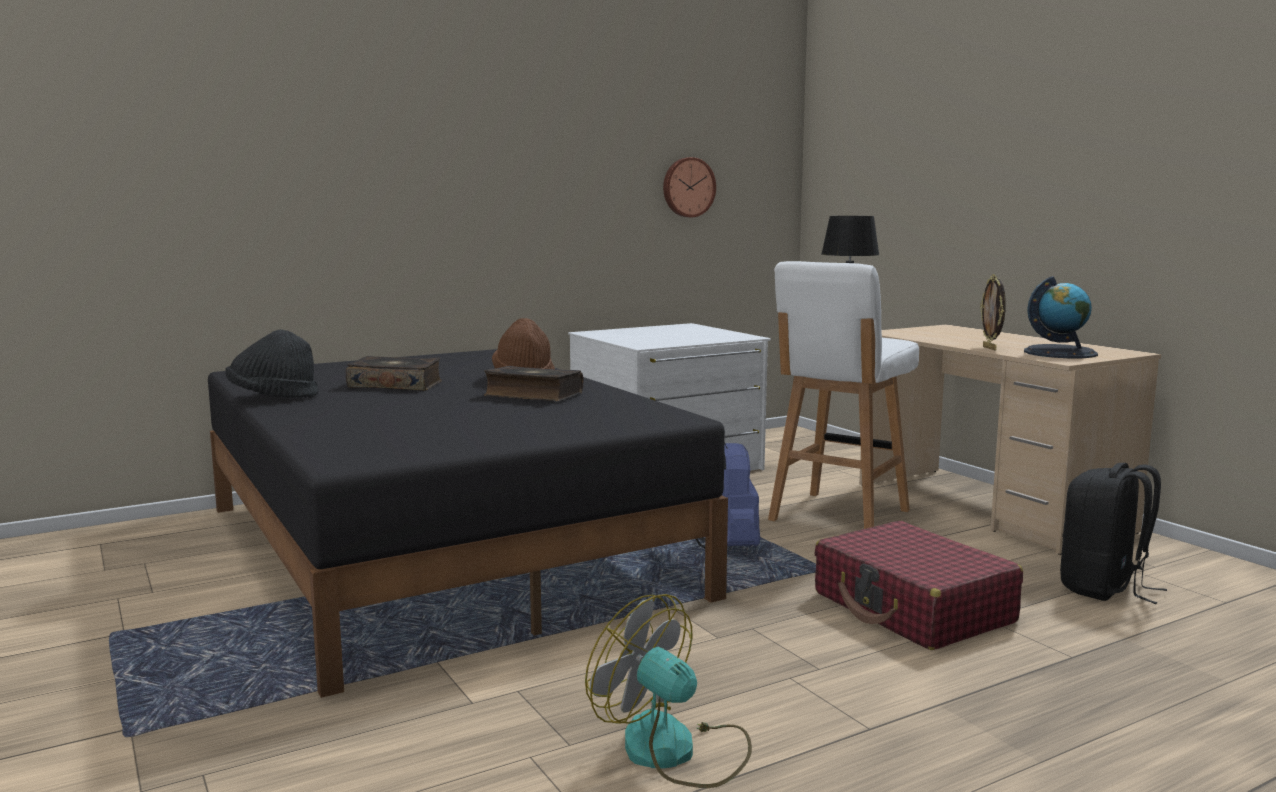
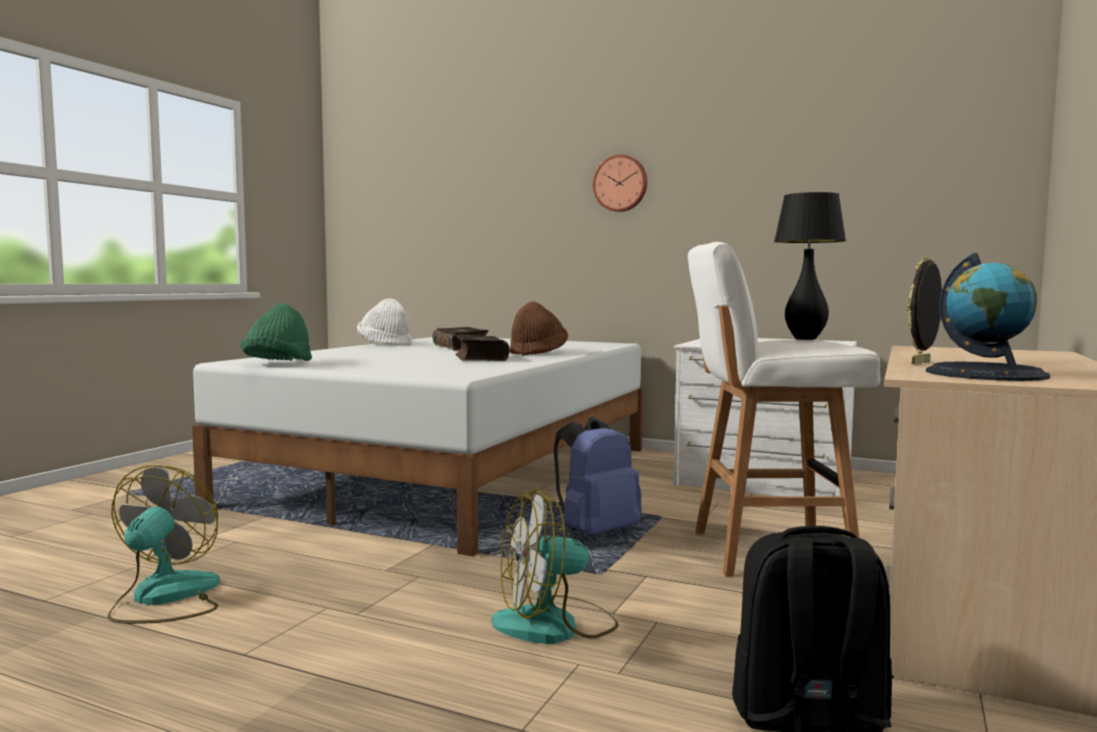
camera: 55 degrees right, 5 degrees down
black bed [208,349,728,698] -> white bed [192,337,643,557]
black hat [225,329,319,398] -> white hat [357,298,412,346]
wall clock [663,157,716,217] -> wall clock moved to [593,154,647,212]
red suitcase [815,521,1023,650] -> fan [491,489,618,644]
none -> green hat [240,303,312,361]

